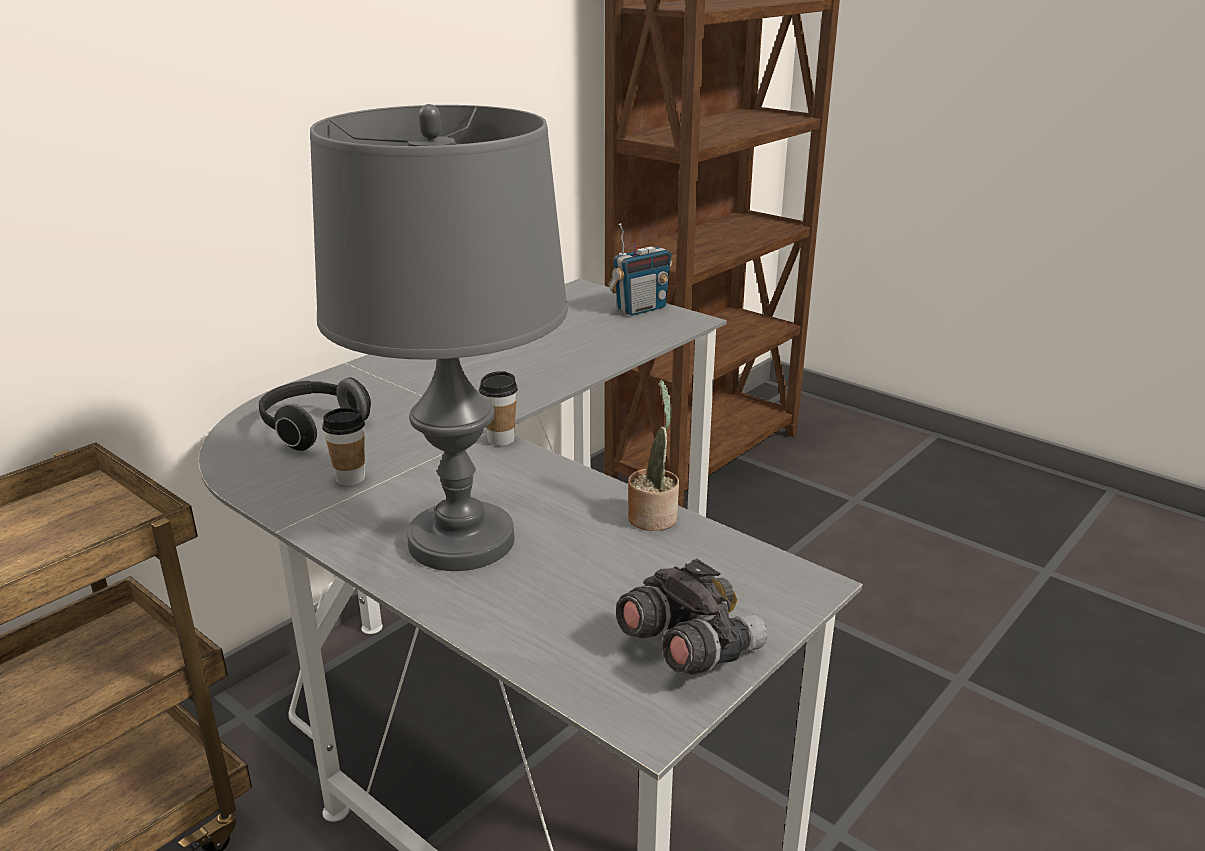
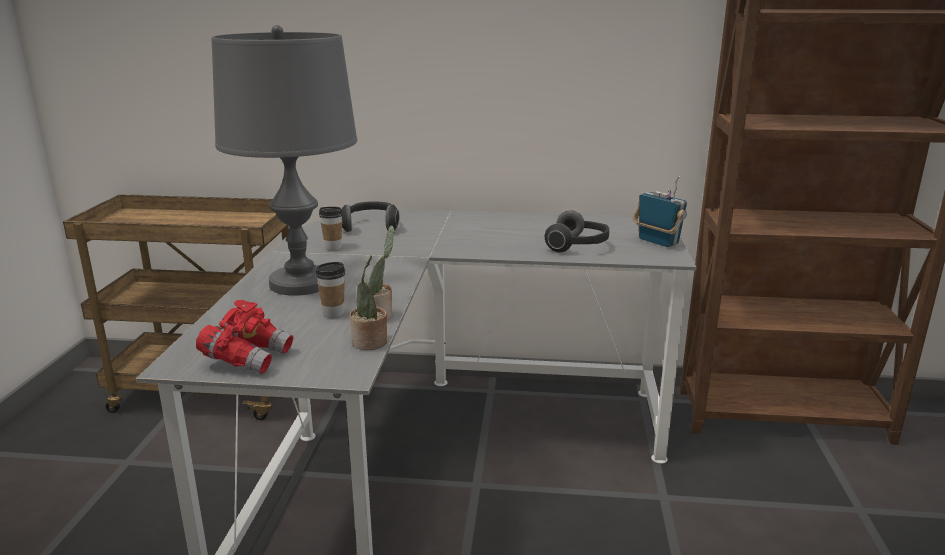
camera: 55 degrees right, 5 degrees down
cup [479,371,518,446] -> cup moved to [315,262,345,318]
radio [608,223,672,316] -> radio turned 150 degrees counterclockwise [633,176,687,247]
grey binoculars [616,559,768,675] -> red binoculars [196,300,293,374]
none -> potted plant [350,255,387,350]
none -> headphones [545,210,609,252]

